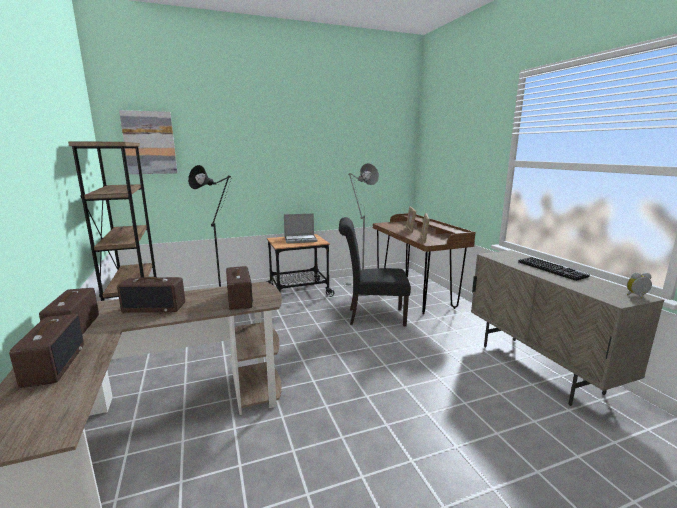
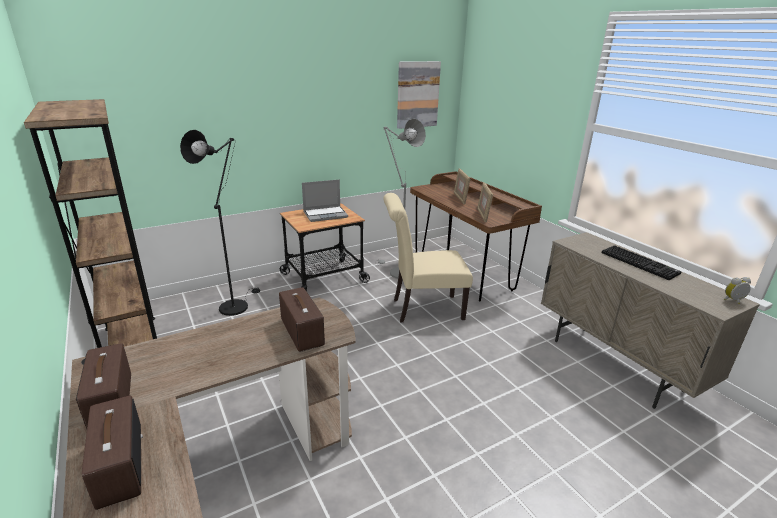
camera: 10 degrees left, 10 degrees up
radio [117,277,185,313] -> none
picture [119,110,178,174] -> picture moved to [397,61,441,129]
black chair [339,217,411,326] -> beige chair [383,193,473,323]

